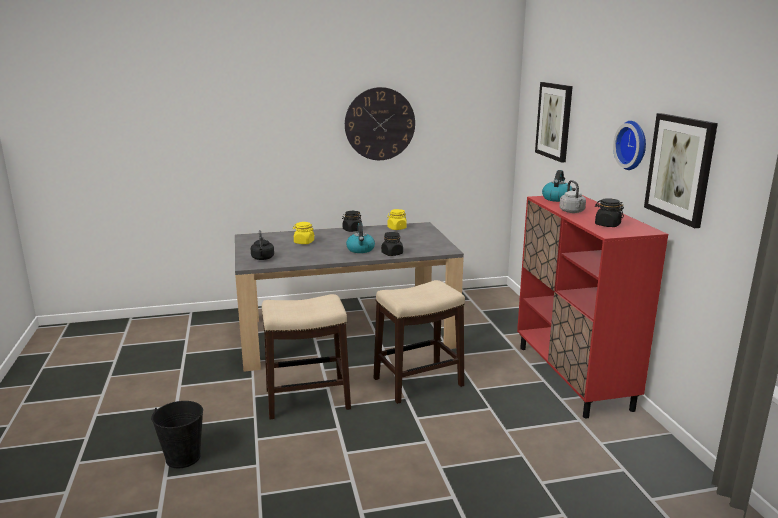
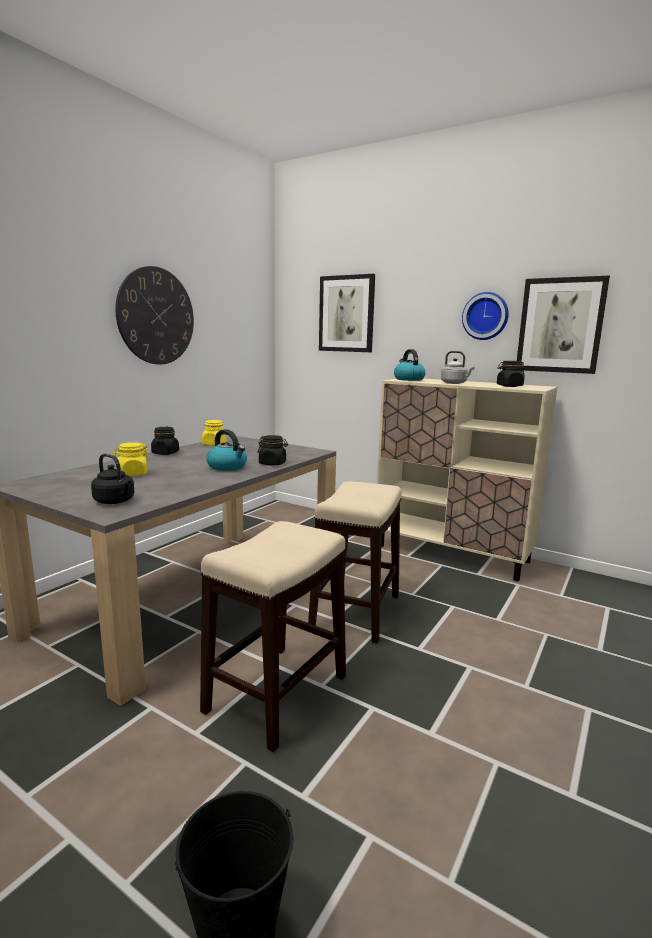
camera: 45 degrees left, 5 degrees down
red cabinet [517,195,668,419] -> beige cabinet [377,379,558,581]

